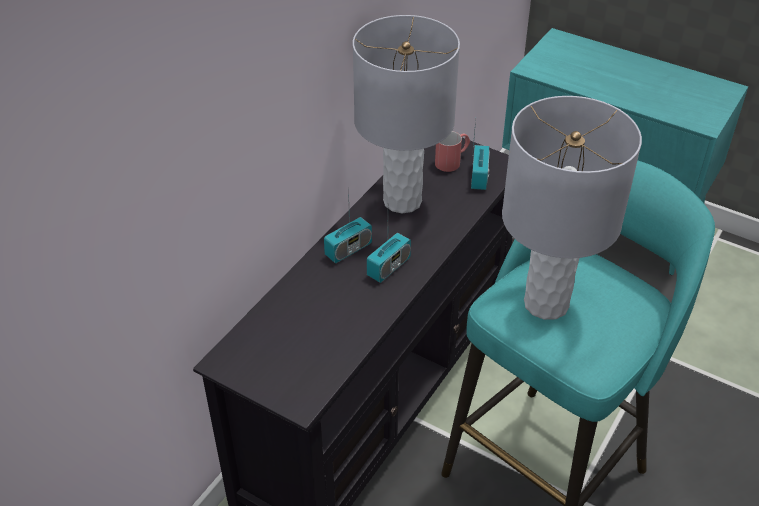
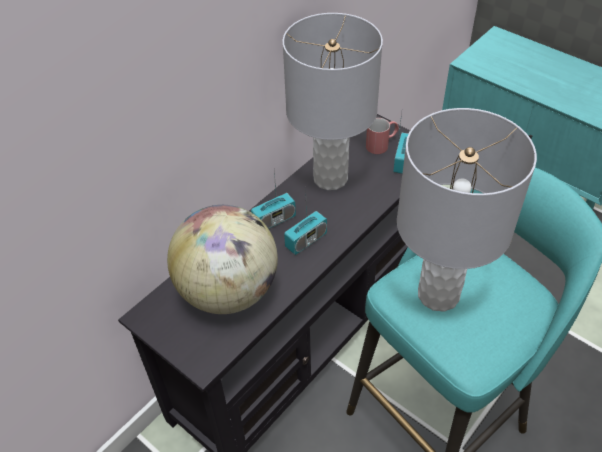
camera: 10 degrees right, 5 degrees up
none -> globe [167,205,278,314]

